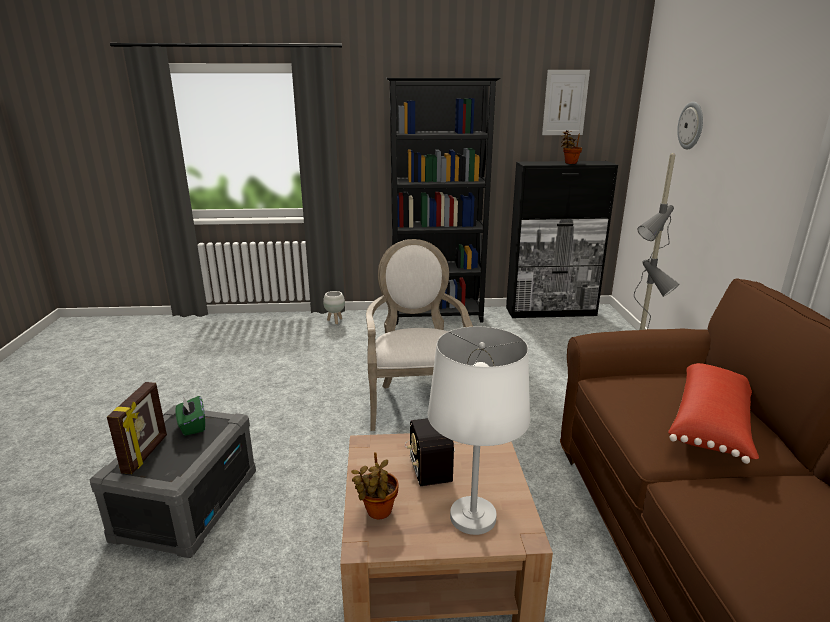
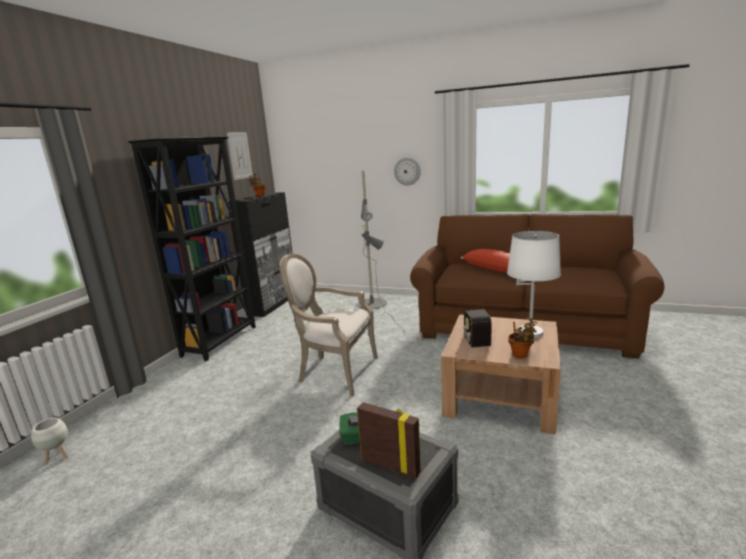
camera: 65 degrees left, 5 degrees down
white planter [323,291,345,324] -> white planter moved to [31,418,69,464]
radio [405,418,455,486] -> radio turned 75 degrees clockwise [461,309,496,348]
wall clock [677,102,703,149] -> wall clock moved to [394,157,421,186]

